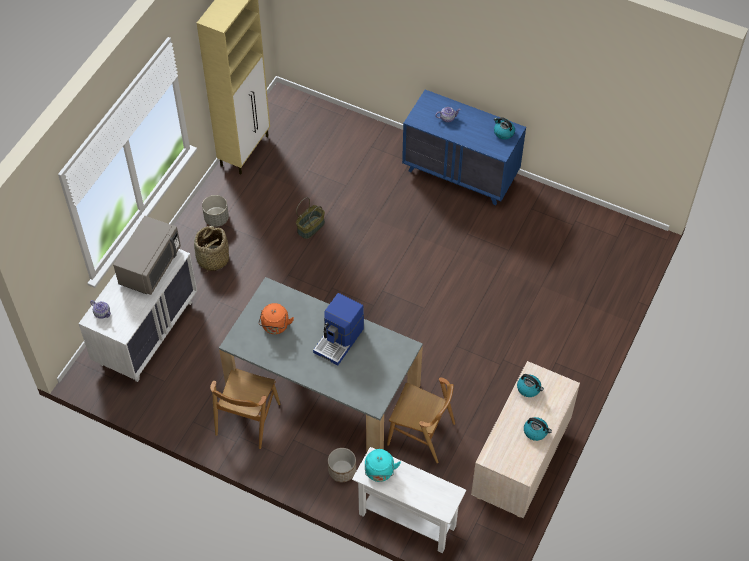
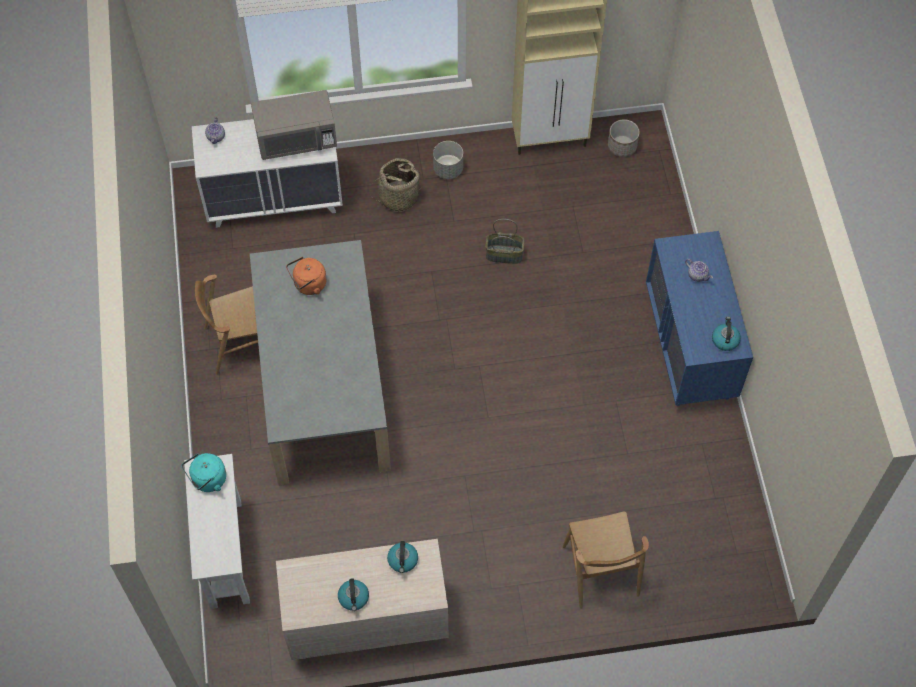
camera: 55 degrees right, 5 degrees up
coffee machine [313,293,364,365] -> none
planter [328,448,356,482] -> planter moved to [608,119,640,157]
brown chair [387,378,455,463] -> brown chair moved to [563,511,649,609]

